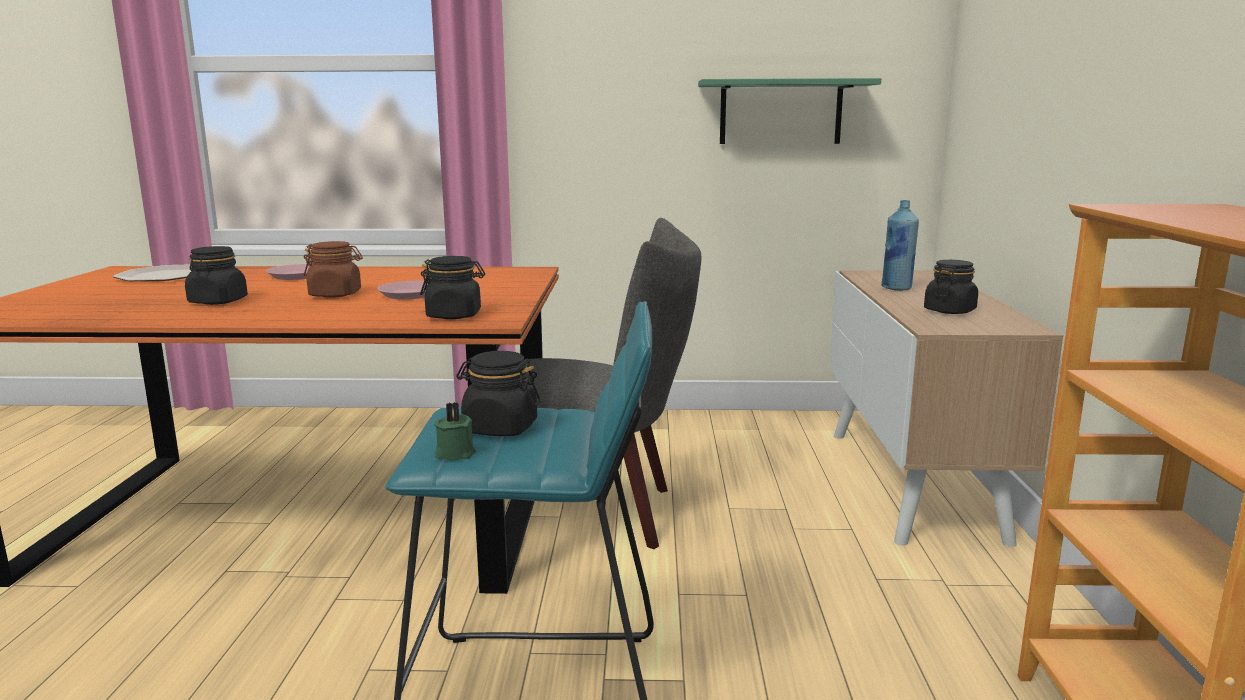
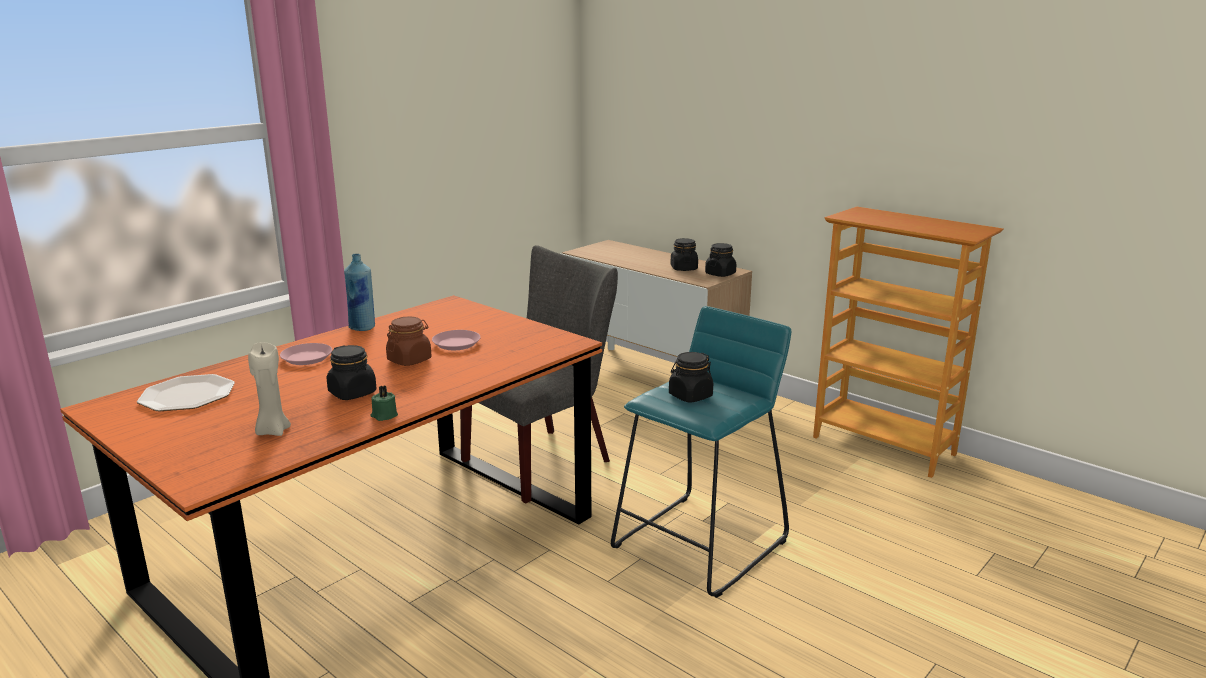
camera: 50 degrees left, 5 degrees up
black jar [420,256,485,319] -> black jar moved to [705,243,736,277]
green candle [434,402,476,460] -> green candle moved to [370,385,398,421]
green shelf [698,78,881,144] -> none
blue bottle [881,200,919,291] -> blue bottle moved to [344,254,375,331]
none -> beige candle [248,342,291,436]

